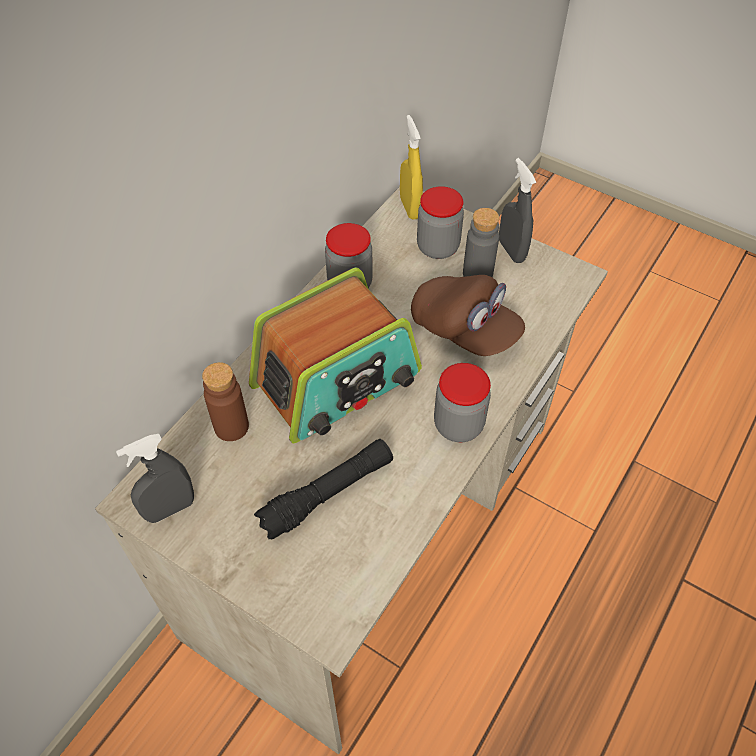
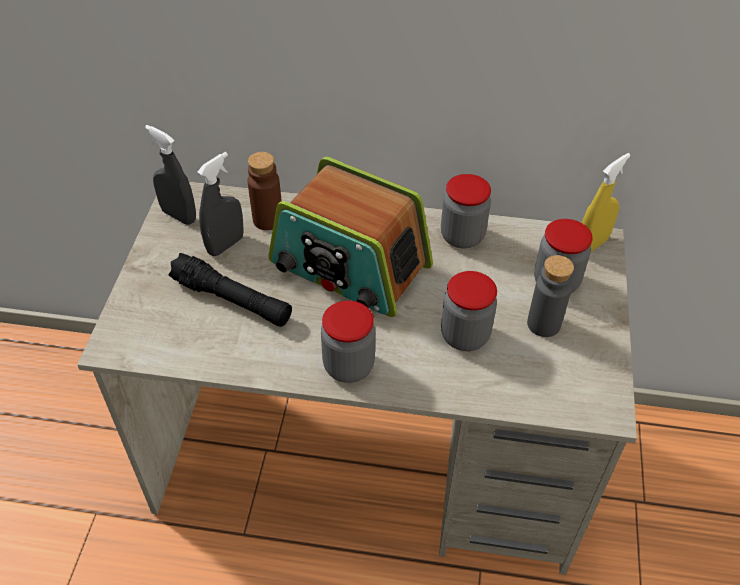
camera: 65 degrees right, 5 degrees down
brown cap [411,275,525,356] -> jar [441,271,497,351]
grey spray bottle [499,158,536,263] -> grey spray bottle moved to [197,152,244,256]

